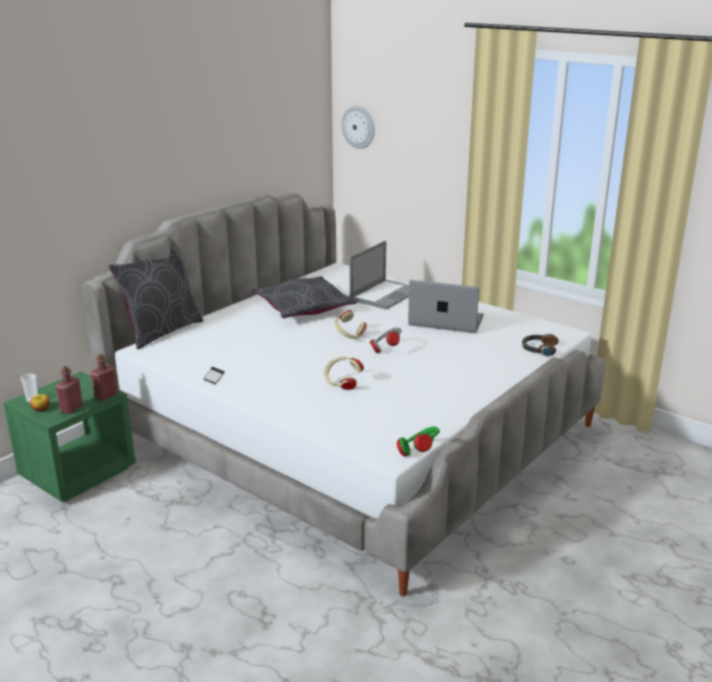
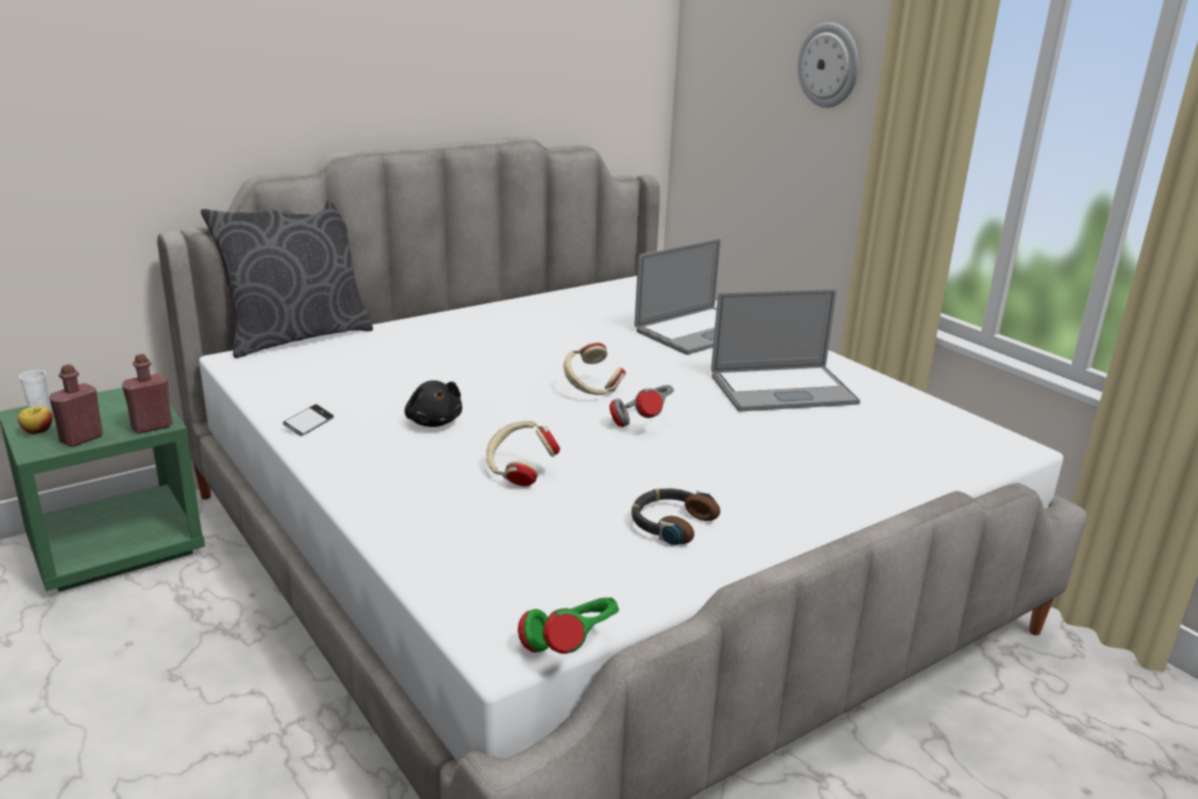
camera: 15 degrees right, 0 degrees up
grey pillow [252,276,357,318] -> none
wall clock [341,106,375,149] -> wall clock moved to [797,22,859,108]
laptop [408,280,484,333] -> laptop turned 135 degrees clockwise [711,289,860,412]
headphones [522,334,559,357] -> headphones moved to [631,488,720,546]
none -> black plush toy [405,380,462,427]

